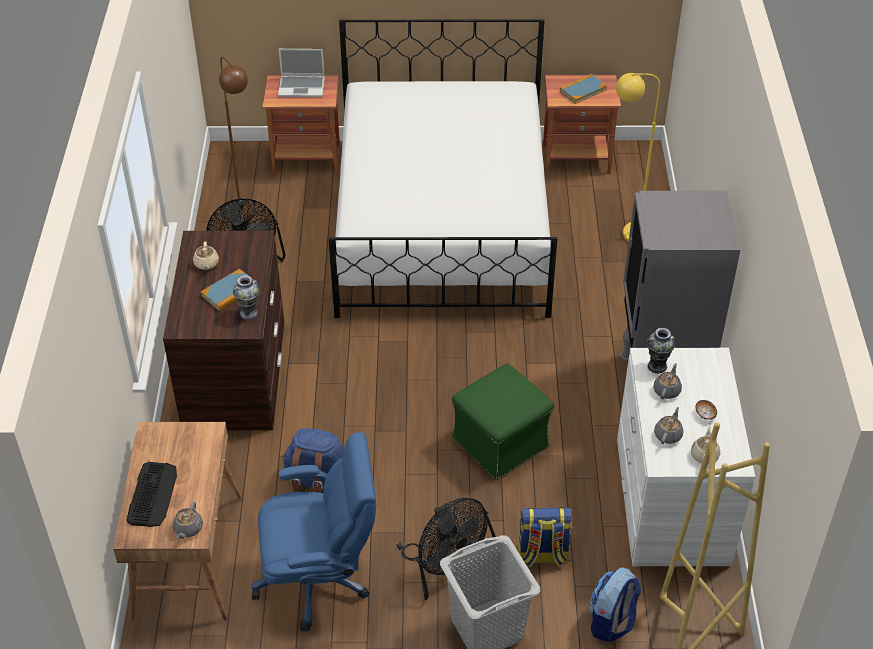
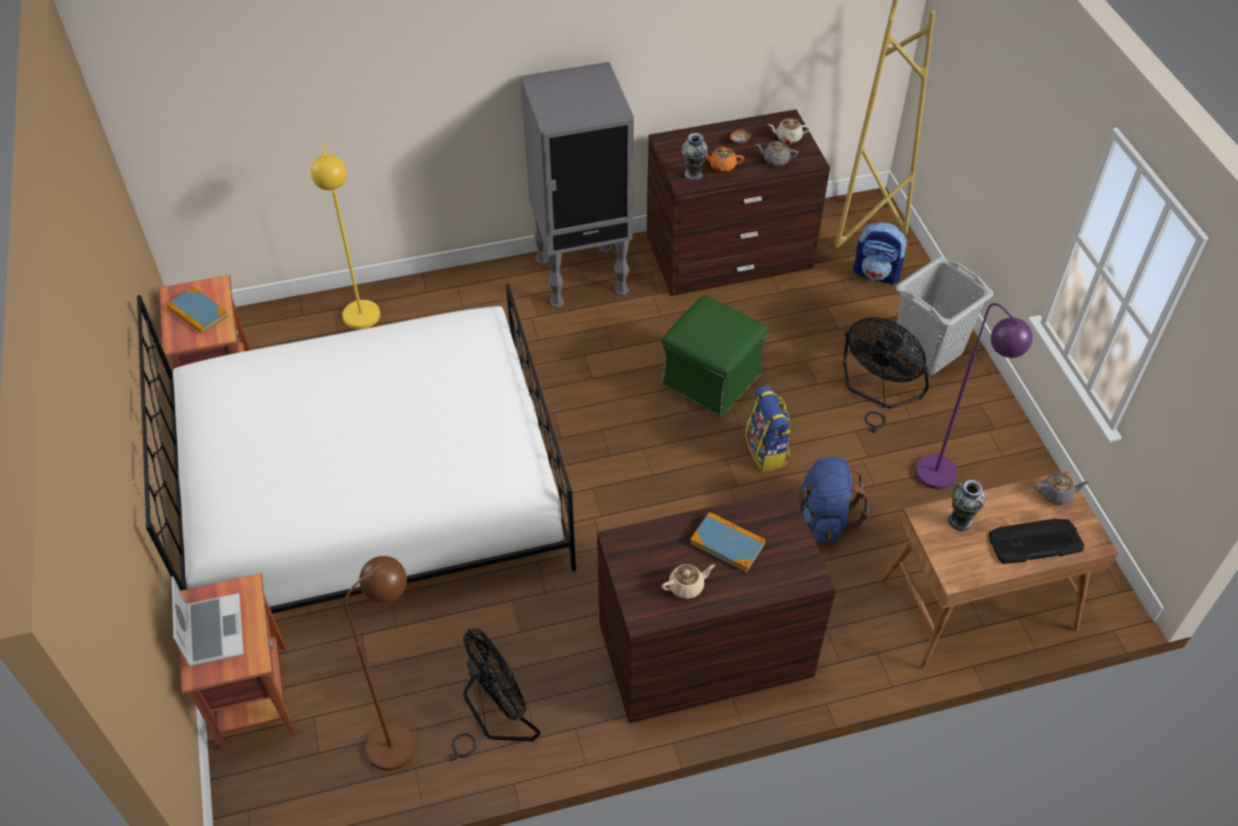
camera: 105 degrees left, 5 degrees up
vase [233,275,260,320] -> vase moved to [948,480,985,531]
blue office chair [251,432,376,631] -> purple floor lamp [915,303,1033,489]
backpack [518,507,572,567] -> backpack moved to [745,386,791,472]
white dresser [617,348,755,566] -> brown dresser [646,109,830,296]
grey teapot [653,363,682,399] -> orange teapot [705,147,744,172]

